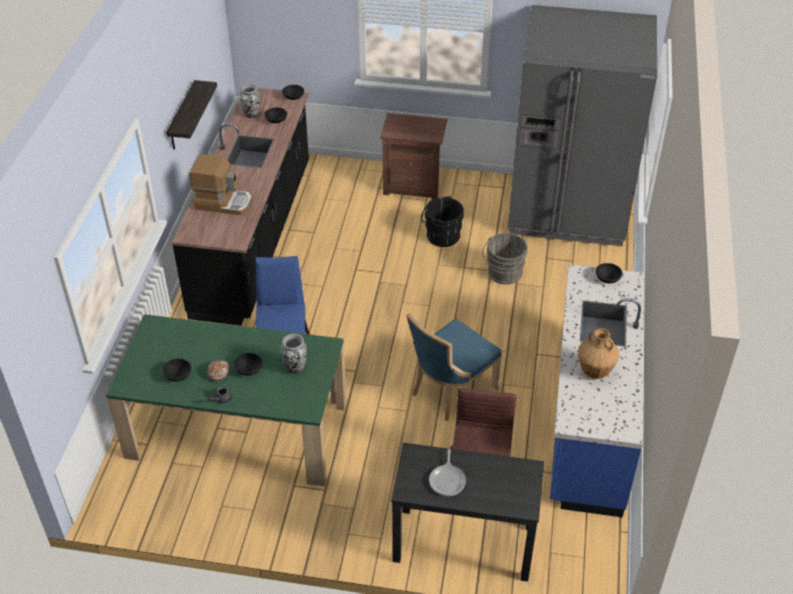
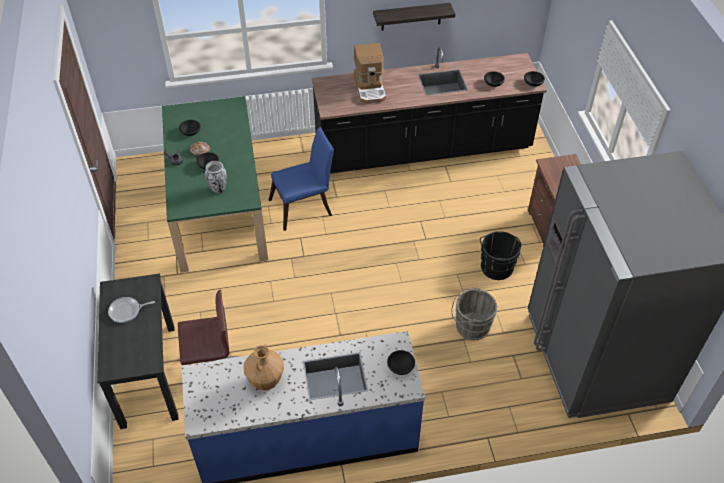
camera: 70 degrees right, 5 degrees up
vase [239,84,260,118] -> none
blue chair [406,313,502,421] -> none

